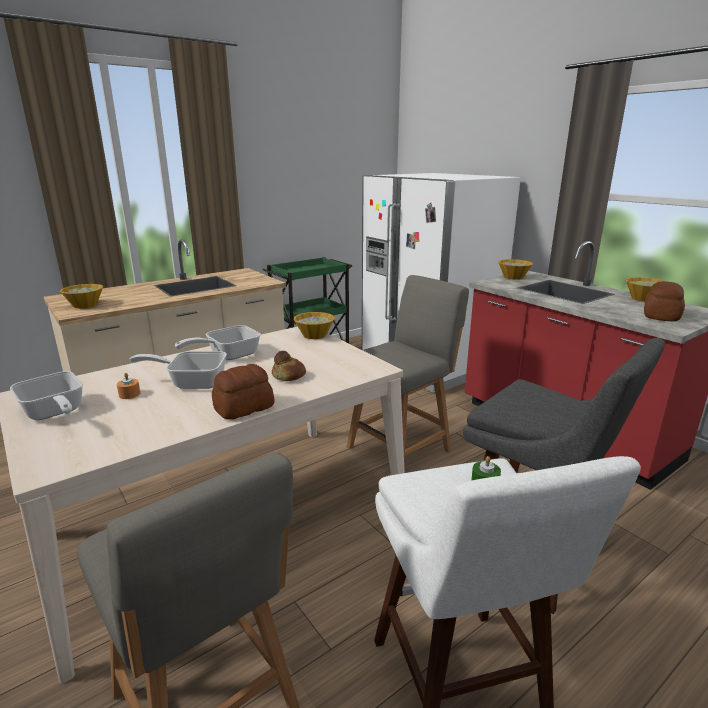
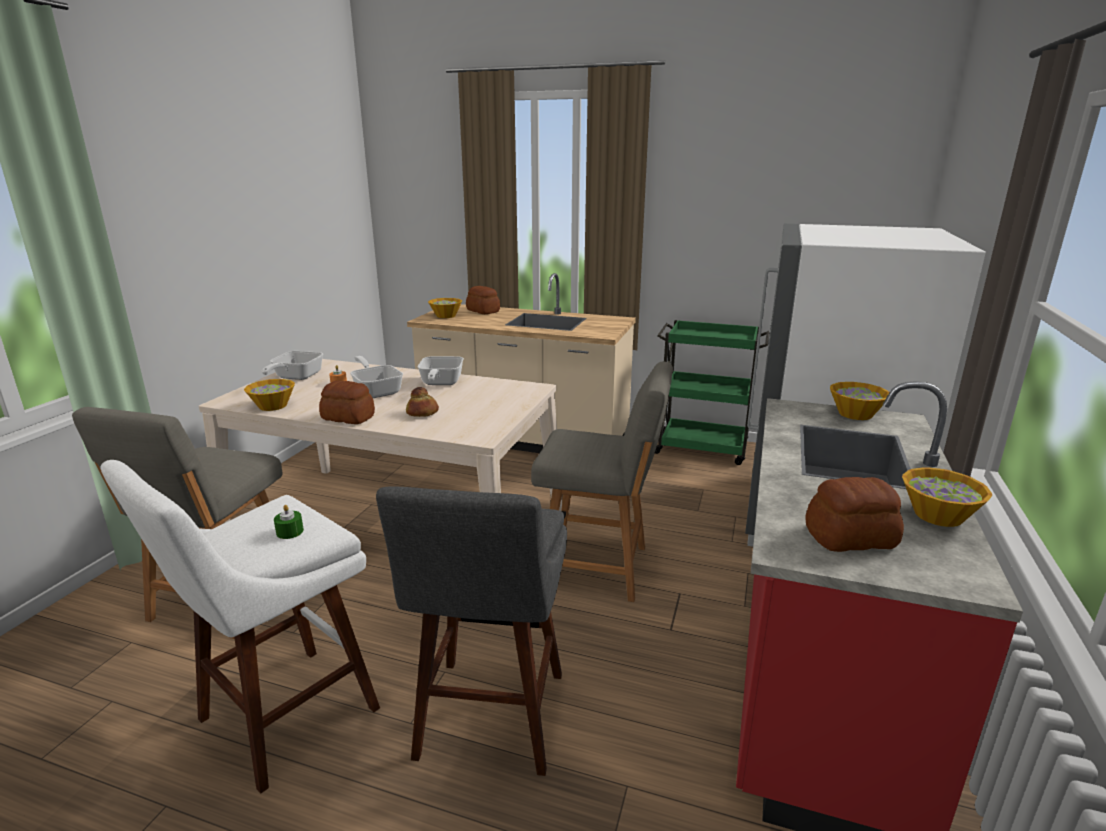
camera: 55 degrees right, 0 degrees up
frying pan [175,325,261,360] -> frying pan turned 105 degrees counterclockwise [417,356,464,385]
bowl [294,312,335,339] -> bowl moved to [244,379,295,411]
none -> bread [466,286,500,314]

